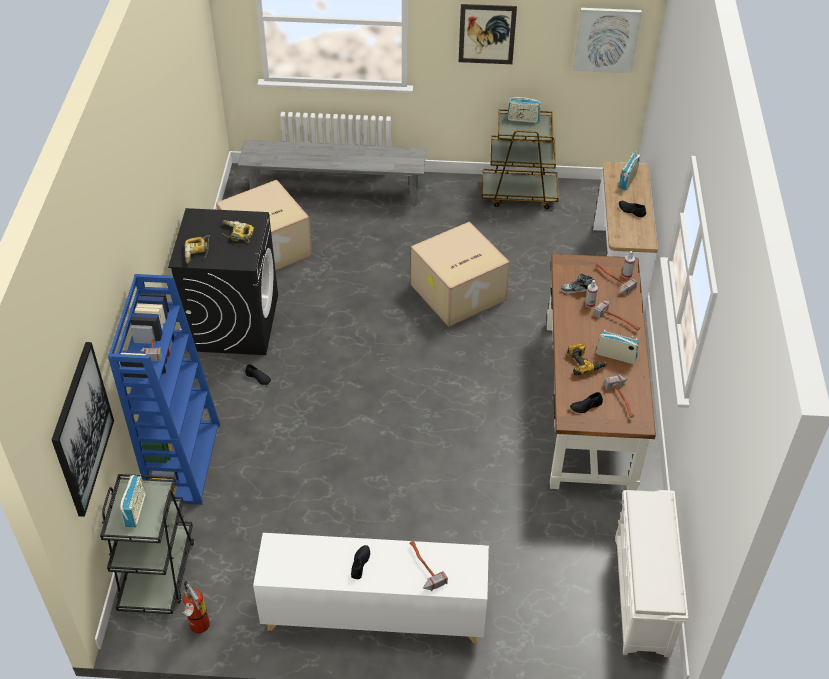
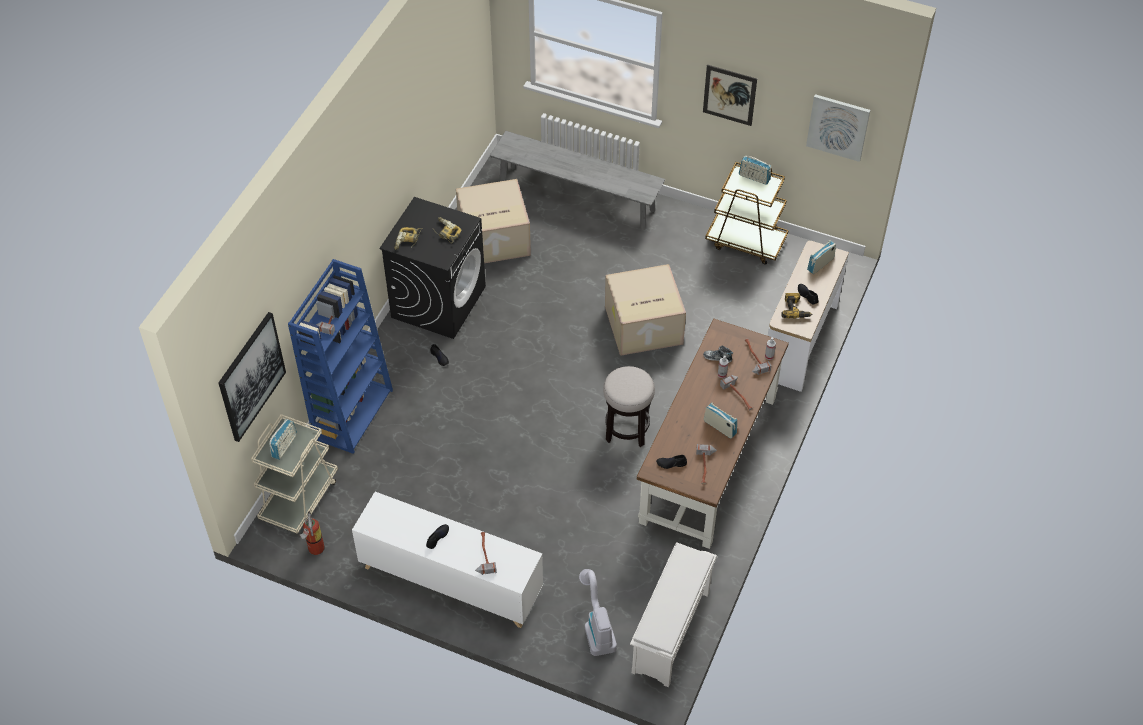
camera: 20 degrees right, 5 degrees up
black cart [100,474,195,614] -> beige cart [251,414,338,534]
power drill [567,343,607,376] -> power drill moved to [781,293,812,318]
none -> vacuum cleaner [579,569,617,656]
none -> stool [603,366,655,447]

